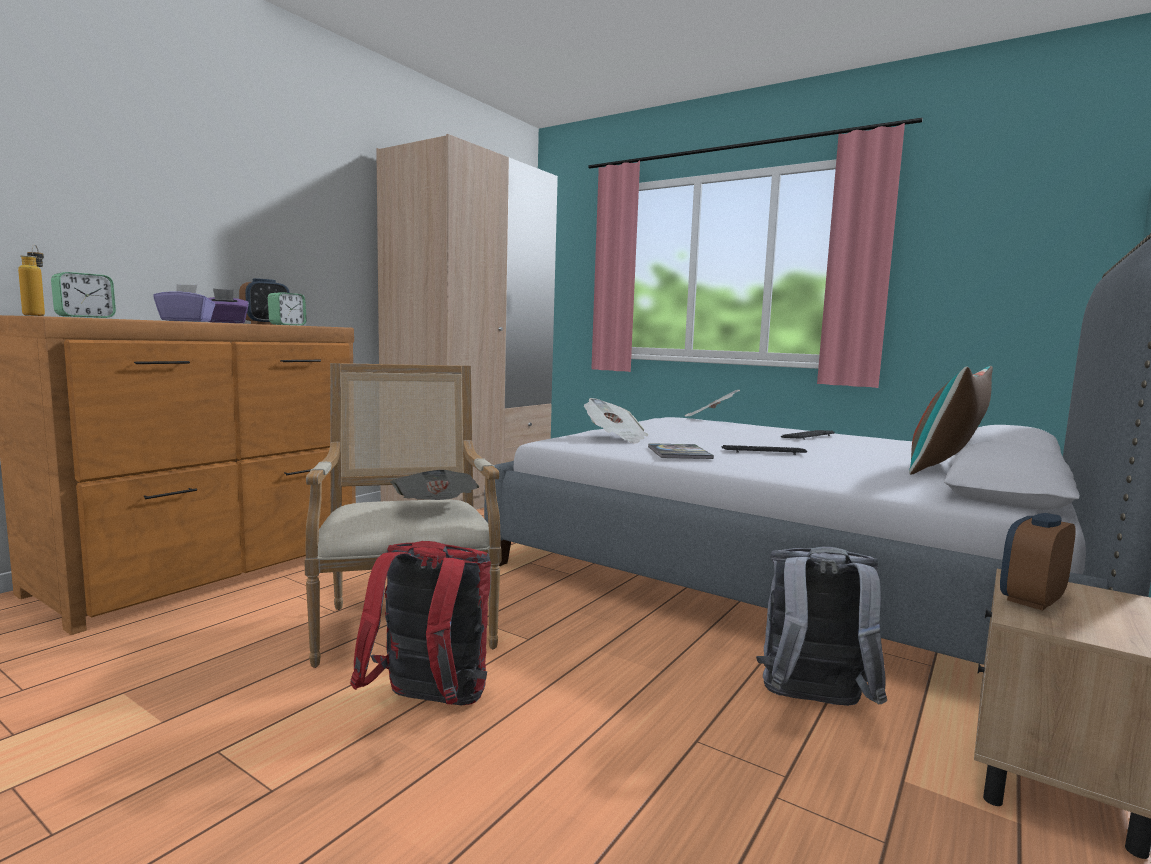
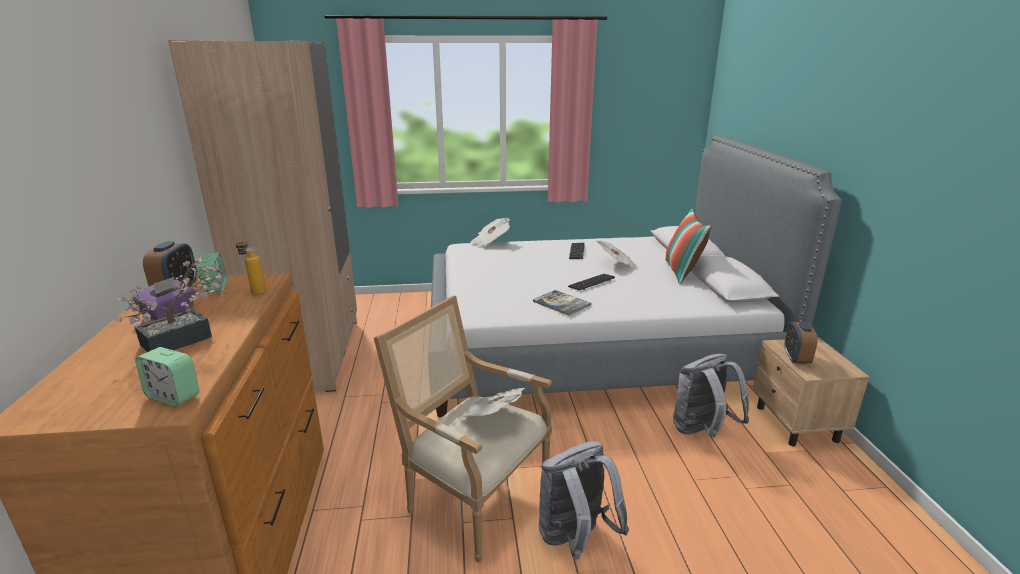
camera: 40 degrees left, 15 degrees up
bottle [18,245,45,316] -> bottle moved to [236,237,266,295]
alarm clock [51,272,116,318] -> alarm clock turned 120 degrees clockwise [135,347,199,407]
purple tissue box [153,284,215,322] -> potted plant [114,258,225,352]
red backpack [350,541,491,706] -> grey backpack [539,441,629,560]
newspaper [584,398,648,443] -> newspaper moved to [596,240,639,268]

